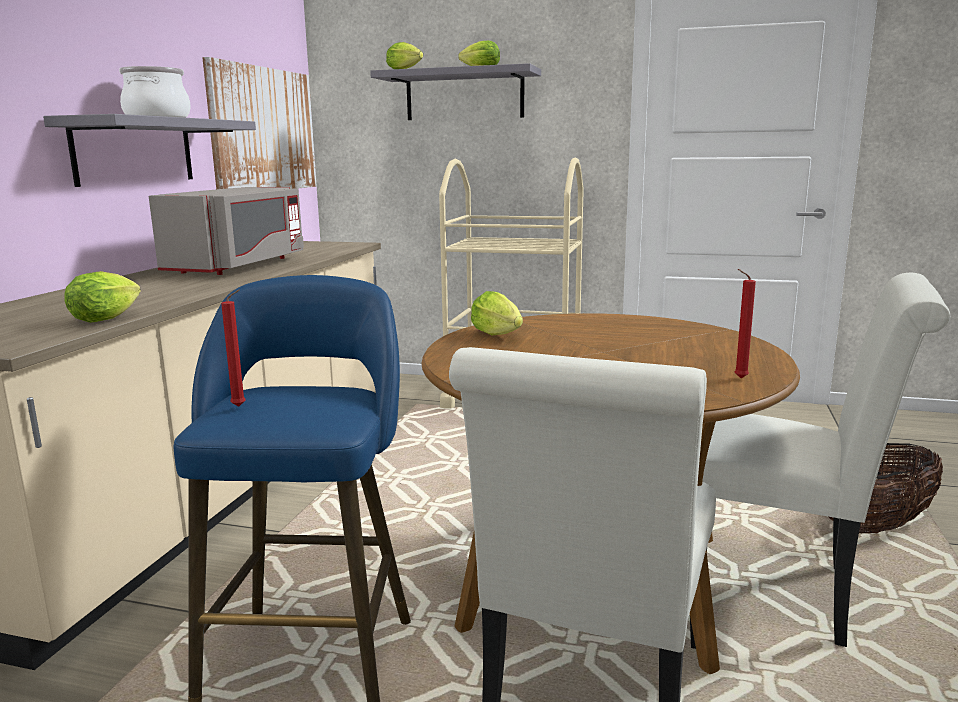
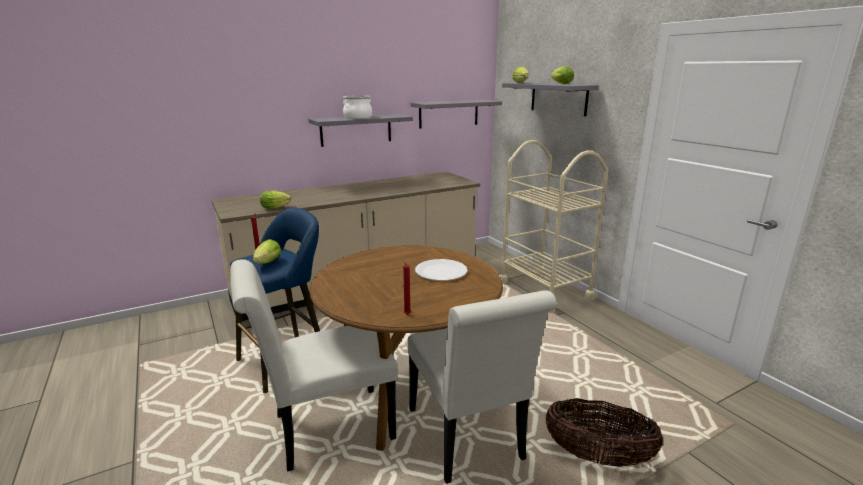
camera: 45 degrees right, 5 degrees up
grey microwave [149,187,304,275] -> none
picture [202,57,317,189] -> grey shelf [410,100,502,129]
lettuce [471,291,523,335] -> lettuce moved to [253,239,281,264]
none -> white plate [415,259,467,281]

